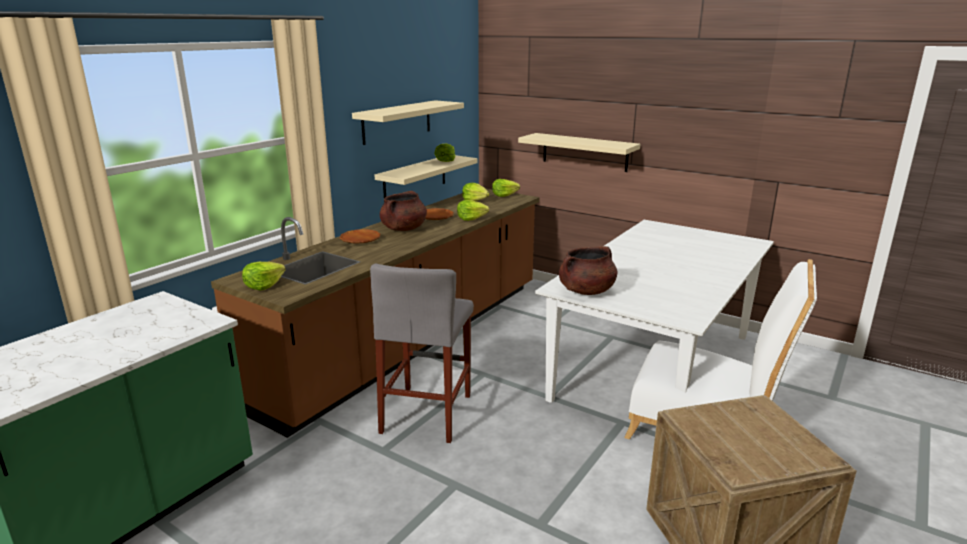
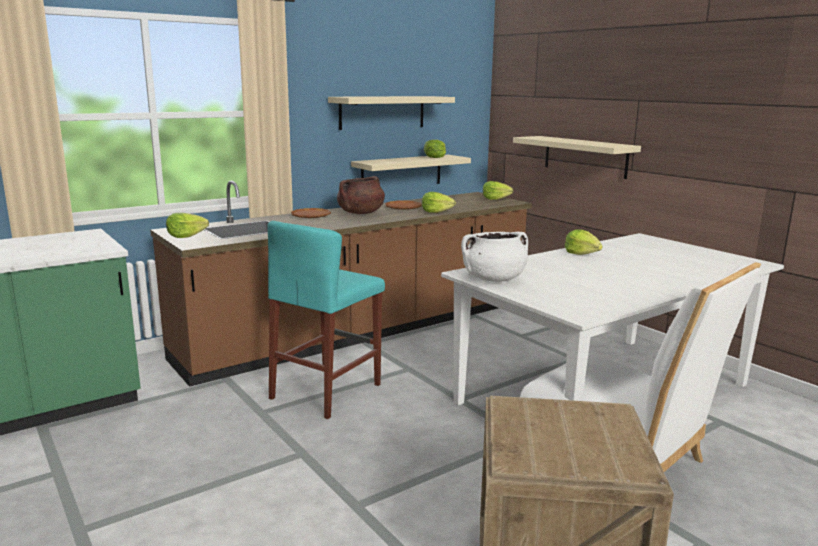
camera: 20 degrees right, 5 degrees down
grey stool [370,264,474,443] -> turquoise stool [267,221,385,419]
lettuce [462,183,489,201] -> lettuce moved to [565,230,603,255]
brown cooking pot [559,246,617,295] -> white cooking pot [461,232,528,282]

